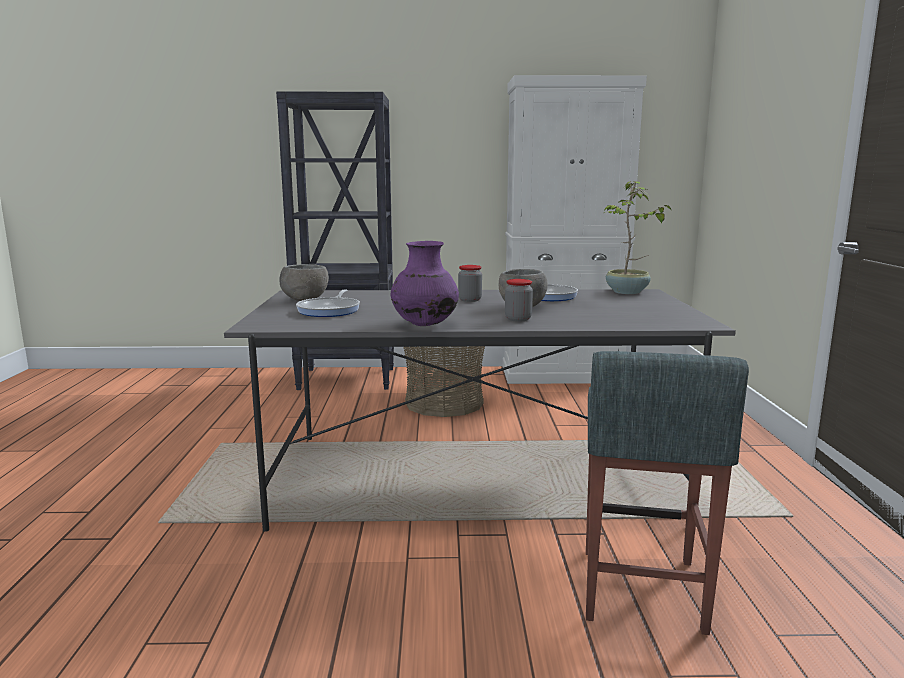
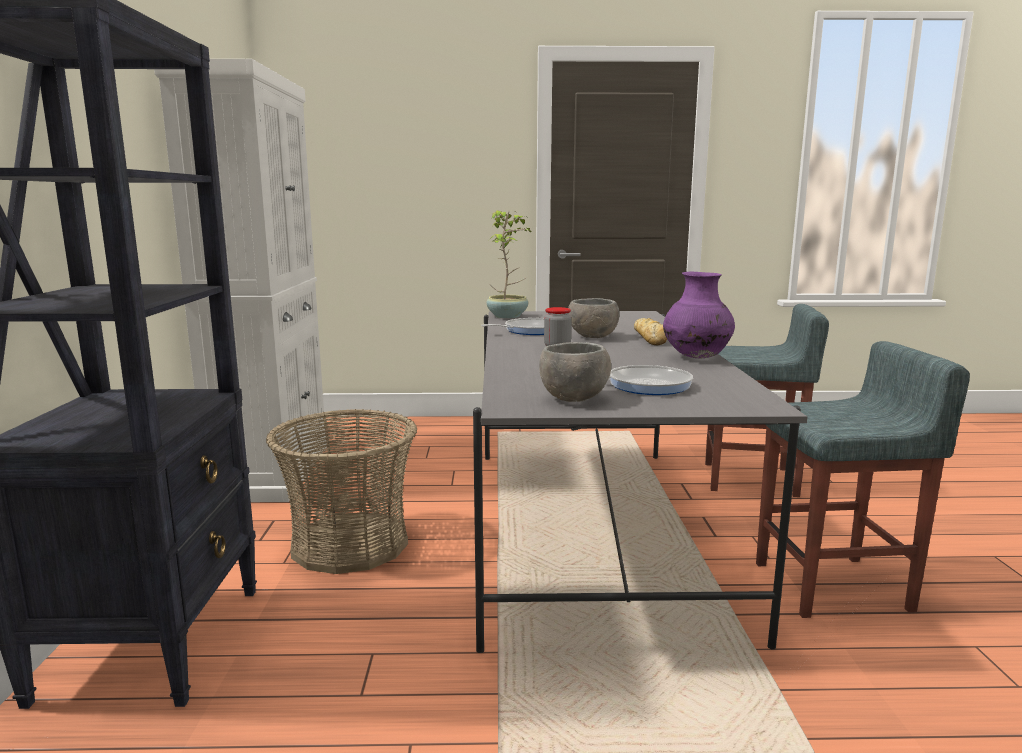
camera: 90 degrees left, 0 degrees up
jar [505,279,533,322] -> bread [634,318,667,345]
none -> grey stool [756,341,970,618]

